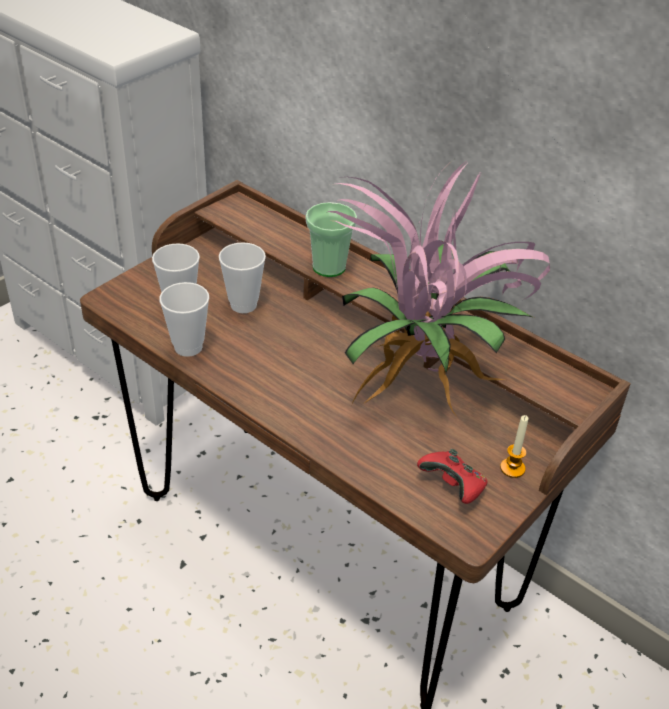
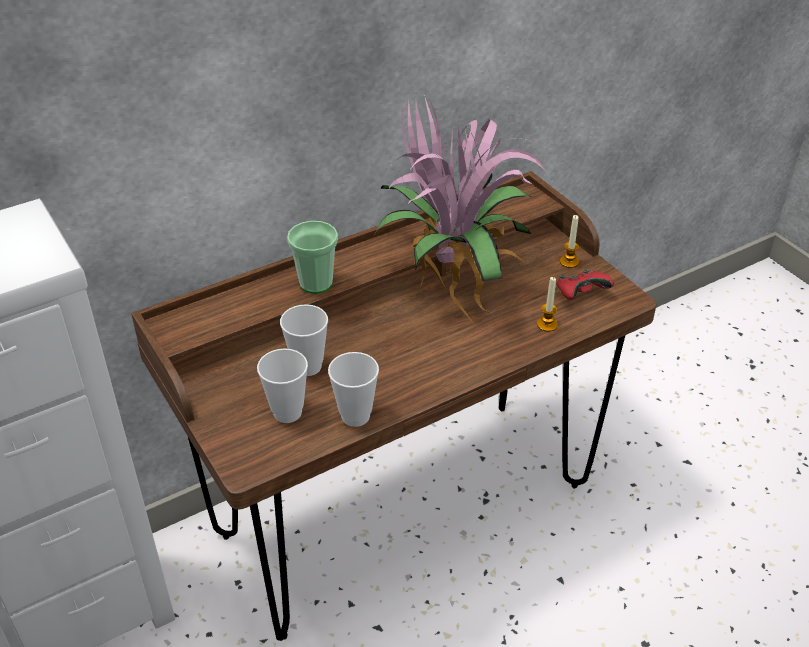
camera: 70 degrees left, 0 degrees up
none -> candle [537,277,558,332]

